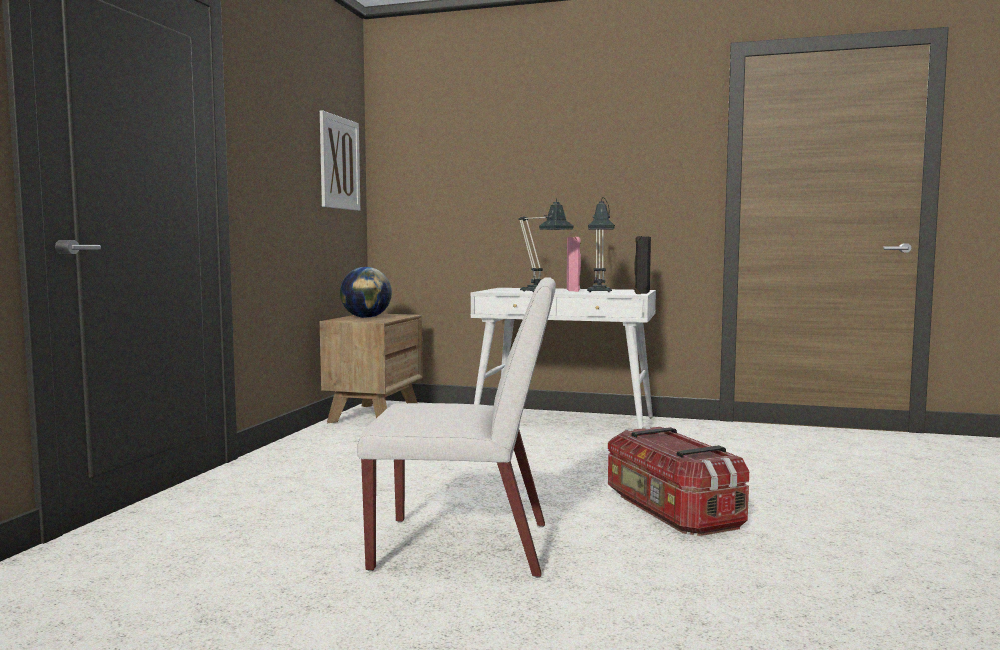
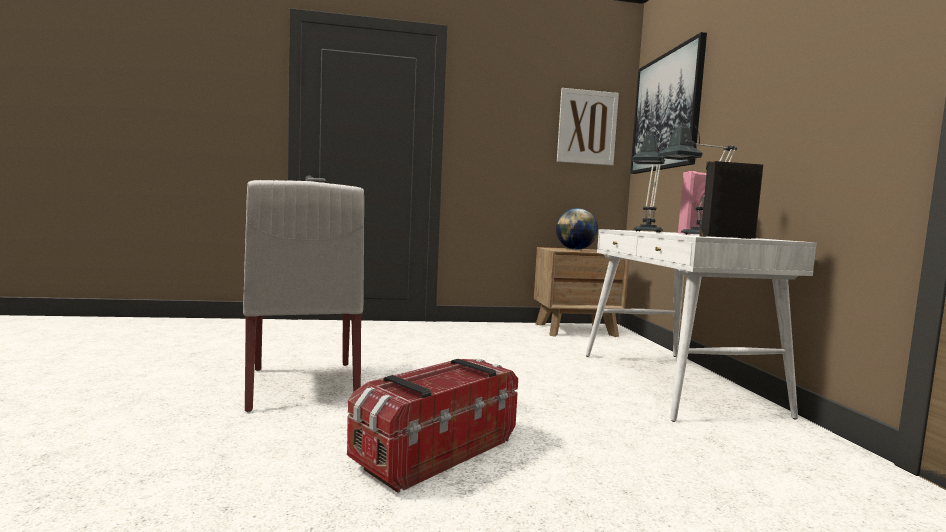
camera: 65 degrees right, 0 degrees up
none -> picture [630,32,707,174]

